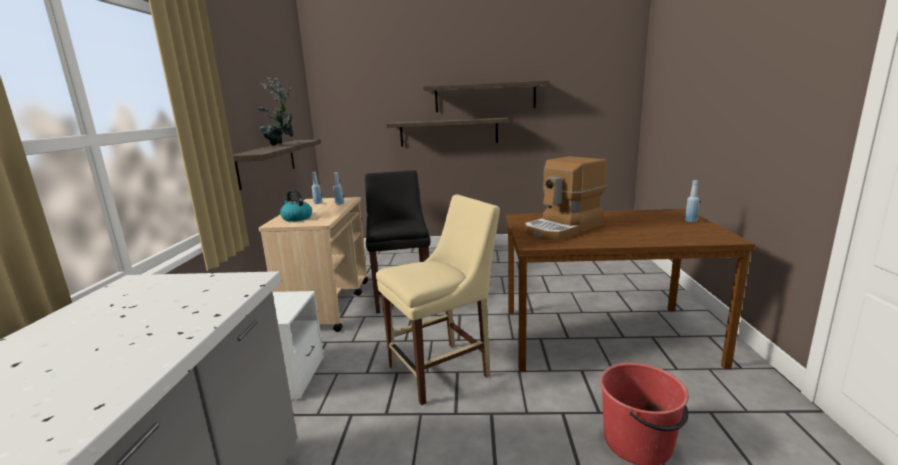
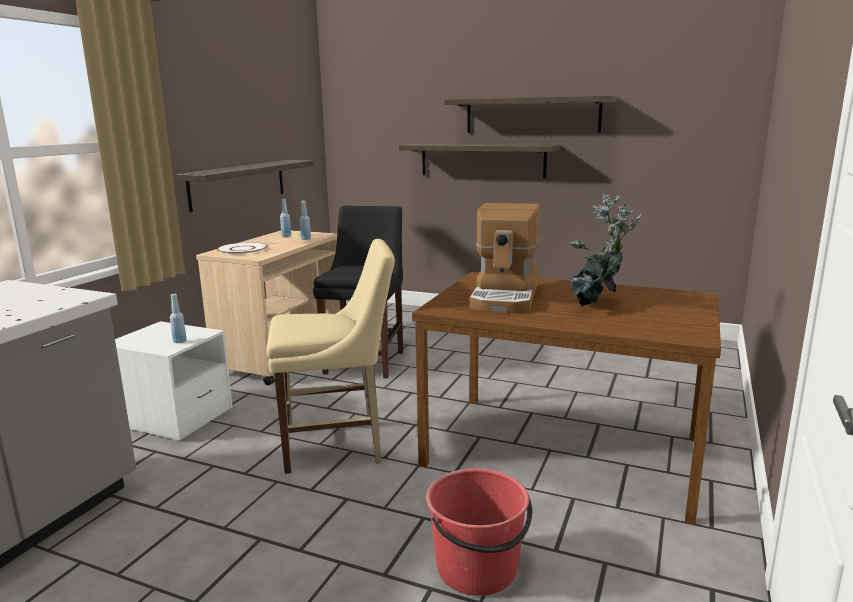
camera: 20 degrees right, 0 degrees up
potted plant [257,77,294,146] -> potted plant moved to [570,193,642,306]
kettle [280,190,312,222] -> white plate [217,242,268,255]
coffee machine [525,156,607,240] -> coffee machine turned 60 degrees counterclockwise [470,203,540,313]
blue bottle [685,180,699,222] -> blue bottle moved to [170,294,187,343]

